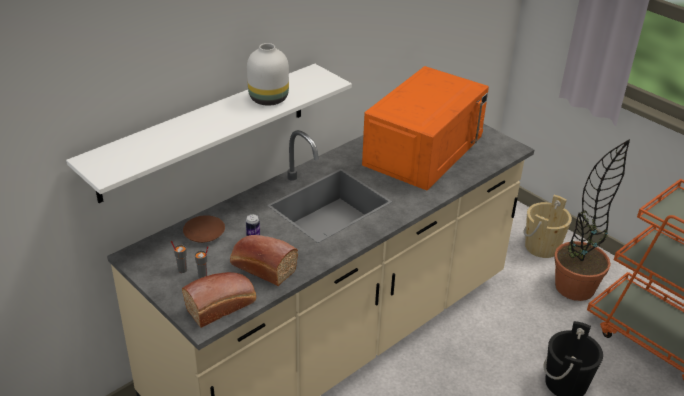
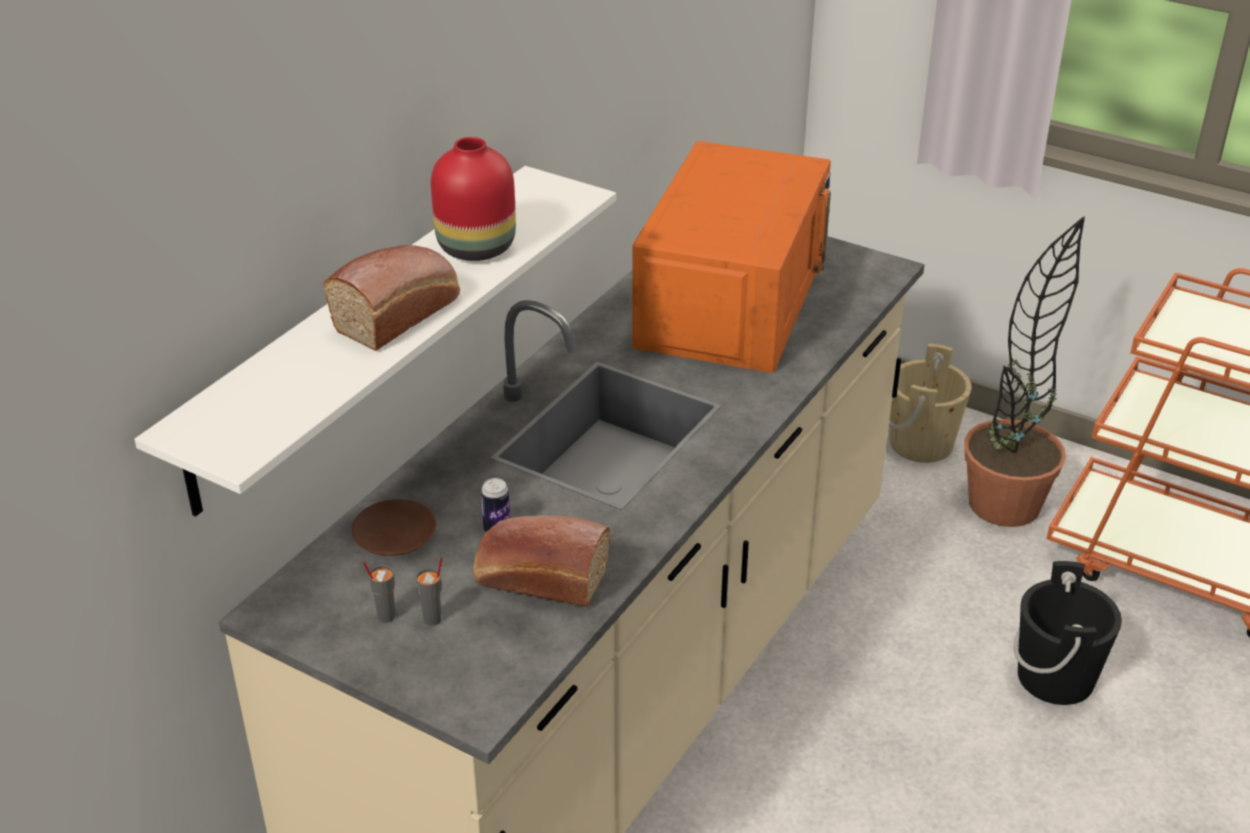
camera: 15 degrees left, 0 degrees up
bread [182,272,256,328] -> bread moved to [323,245,460,351]
white vase [247,43,289,106] -> red vase [431,137,516,261]

